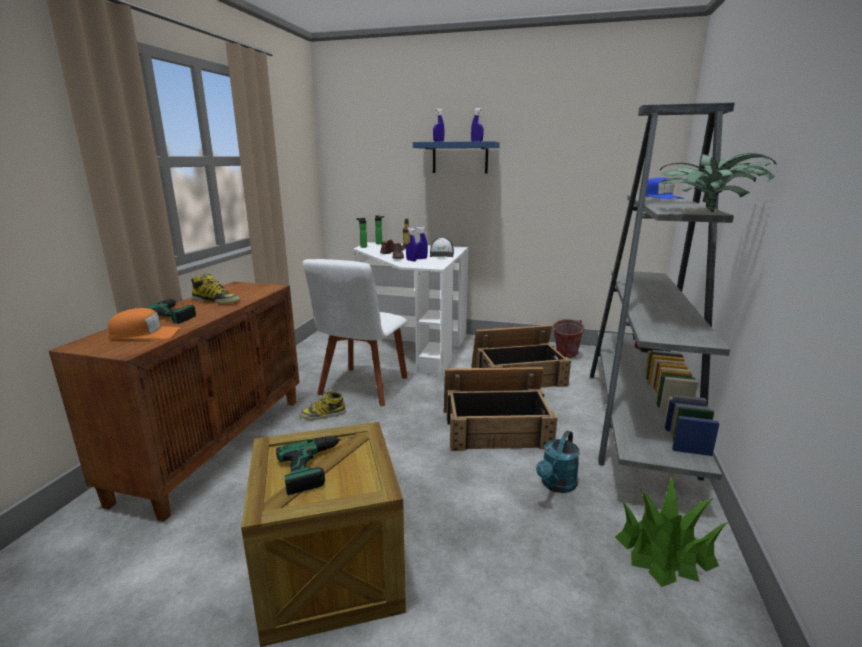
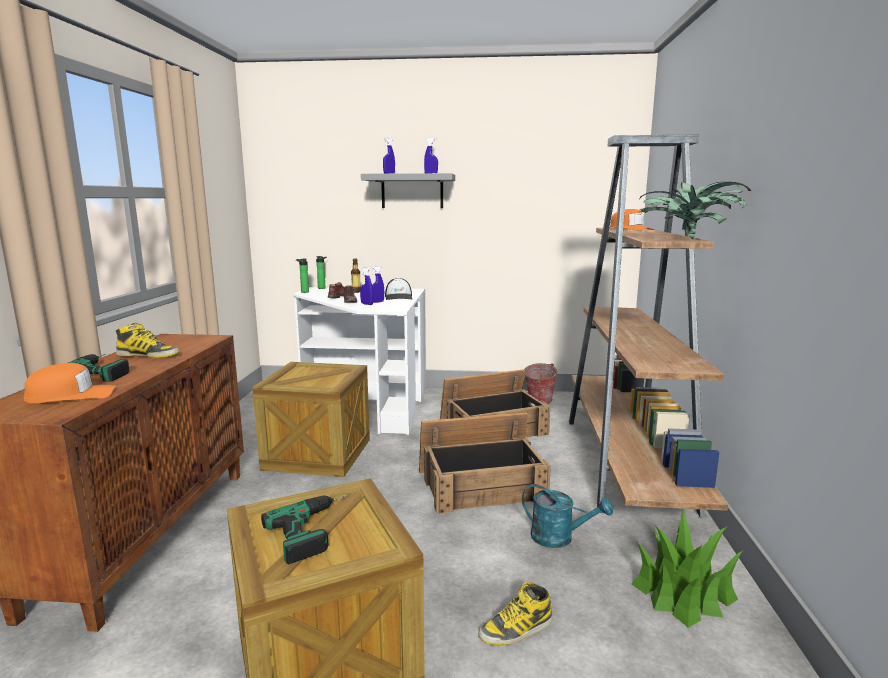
camera: 10 degrees left, 5 degrees down
boot [299,390,346,420] -> boot moved to [478,582,552,645]
white chair [302,259,408,406] -> crate [252,362,370,477]
blue shelf [413,141,500,173] -> grey shelf [361,173,455,208]
turquoise watering can [536,430,580,493] -> turquoise watering can turned 90 degrees counterclockwise [522,484,613,548]
grey bookcase [590,102,735,481] -> brown bookcase [569,135,728,518]
blue cap [646,177,684,199] -> orange cap [610,209,655,231]

